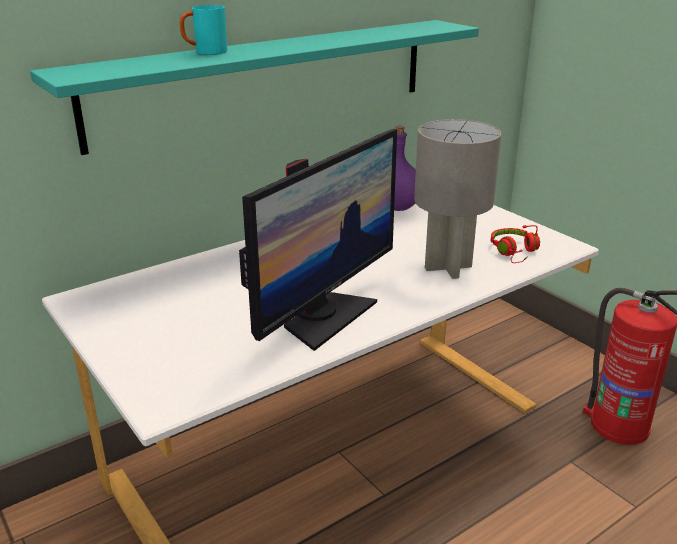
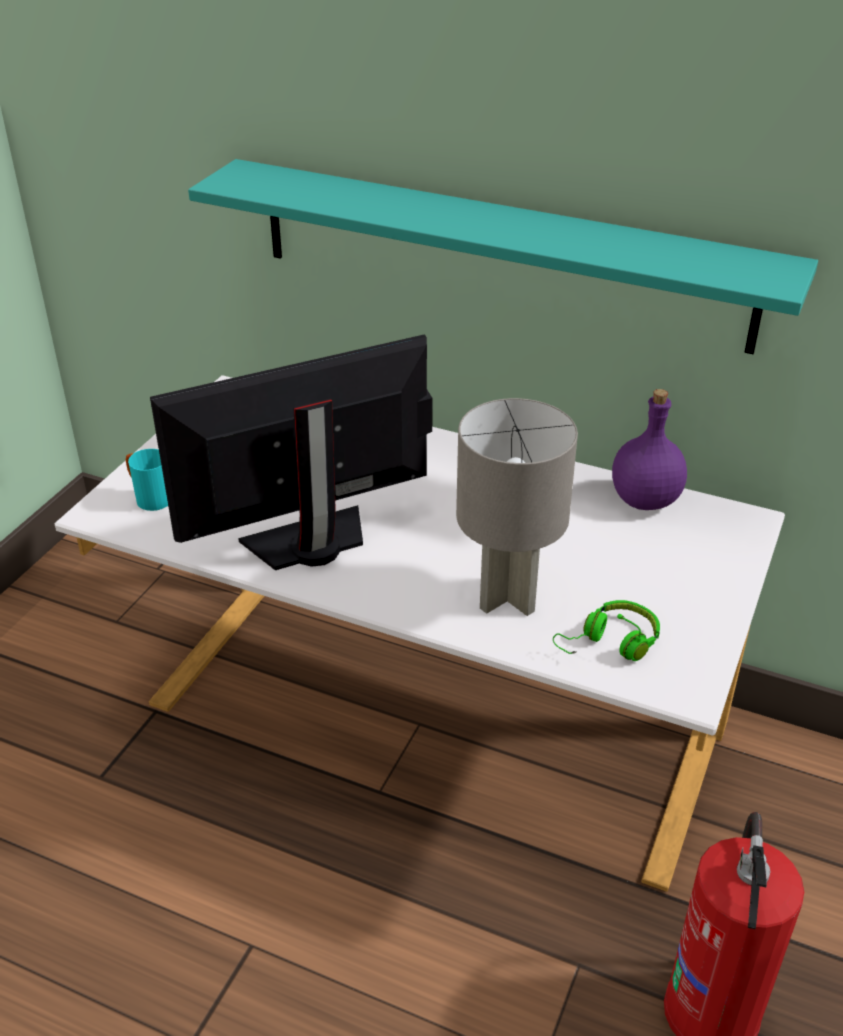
camera: 60 degrees right, 10 degrees up
turquoise mug [180,5,227,55] -> turquoise mug moved to [126,449,168,511]
monitor [239,129,397,351] -> monitor turned 150 degrees clockwise [150,335,433,570]
red headphones [491,225,540,263] -> green headphones [553,600,660,661]

